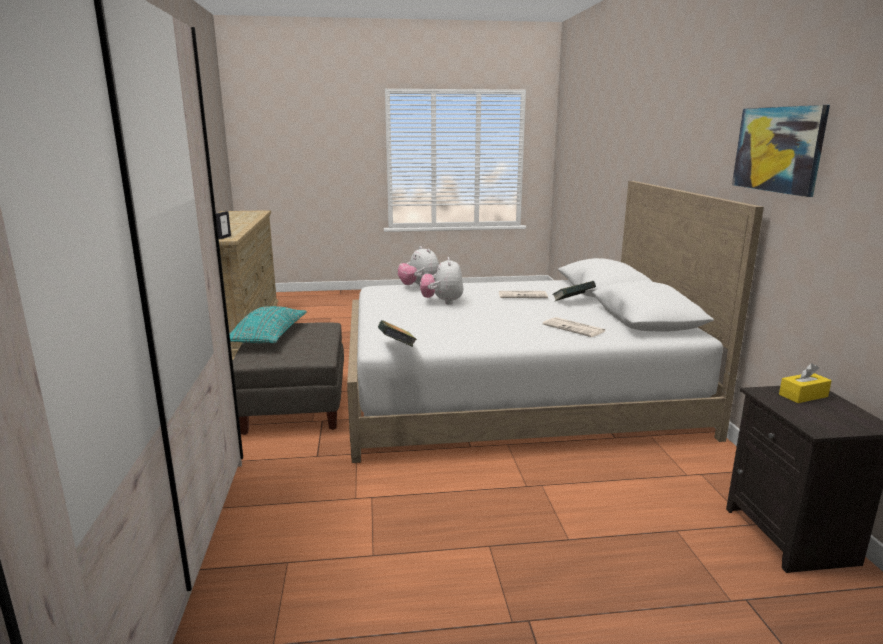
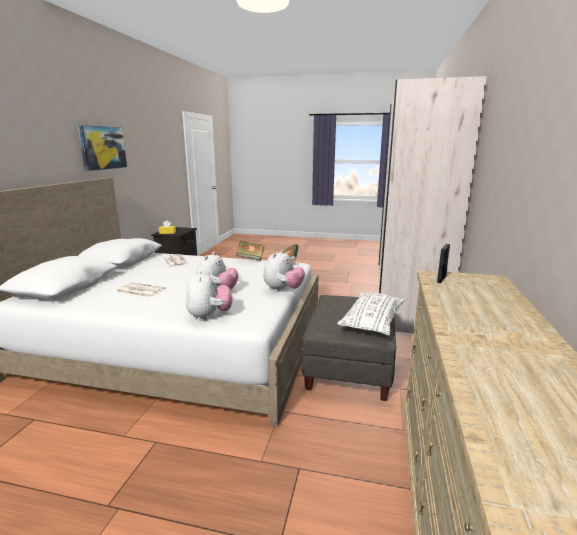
camera: 160 degrees left, 0 degrees up
turquoise pillow [229,306,307,343] -> white pillow [337,292,405,336]
book [553,281,596,301] -> book moved to [236,241,264,260]
none -> plush toy [263,250,305,292]

